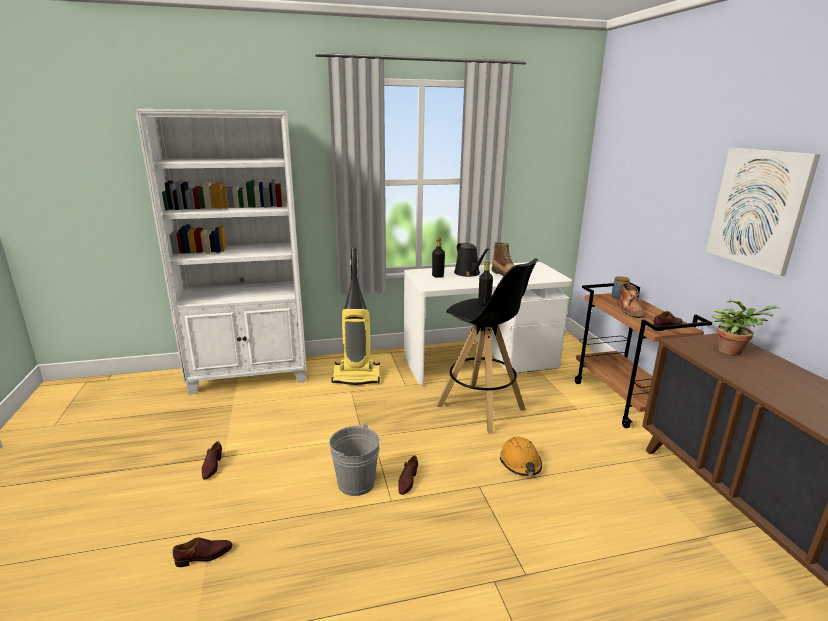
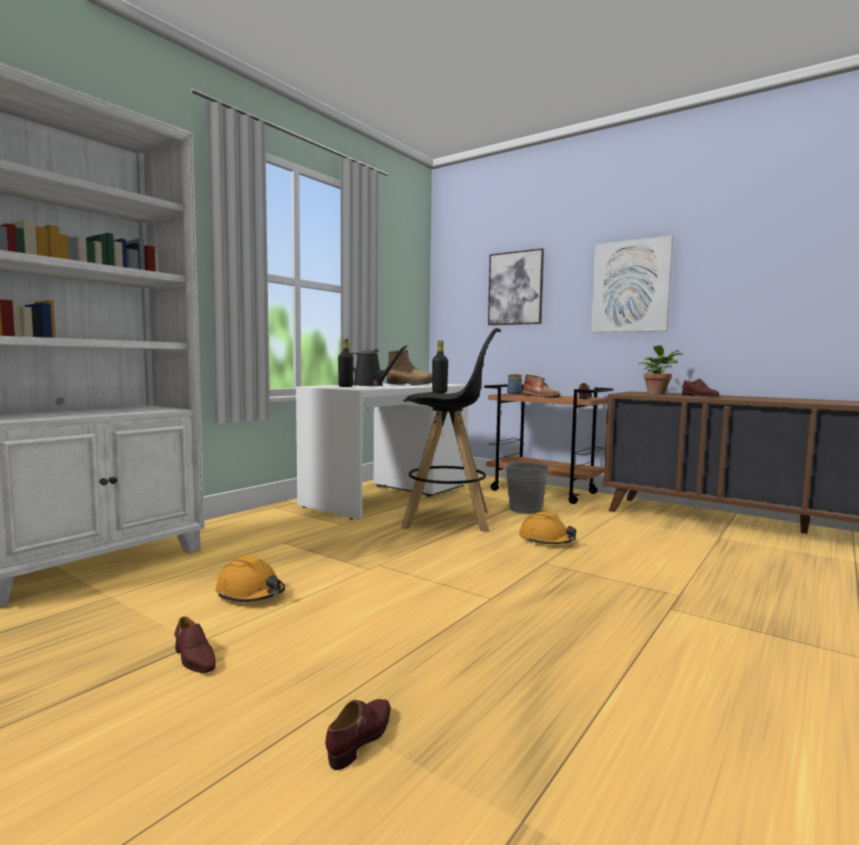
camera: 40 degrees left, 15 degrees down
grey bucket [329,424,380,496] -> grey bucket moved to [506,459,549,514]
vacuum cleaner [331,248,380,385] -> none
brown shoe [398,455,418,495] -> brown shoe moved to [682,379,719,397]
none -> orange hard hat [216,556,285,602]
none -> picture [488,248,544,325]

